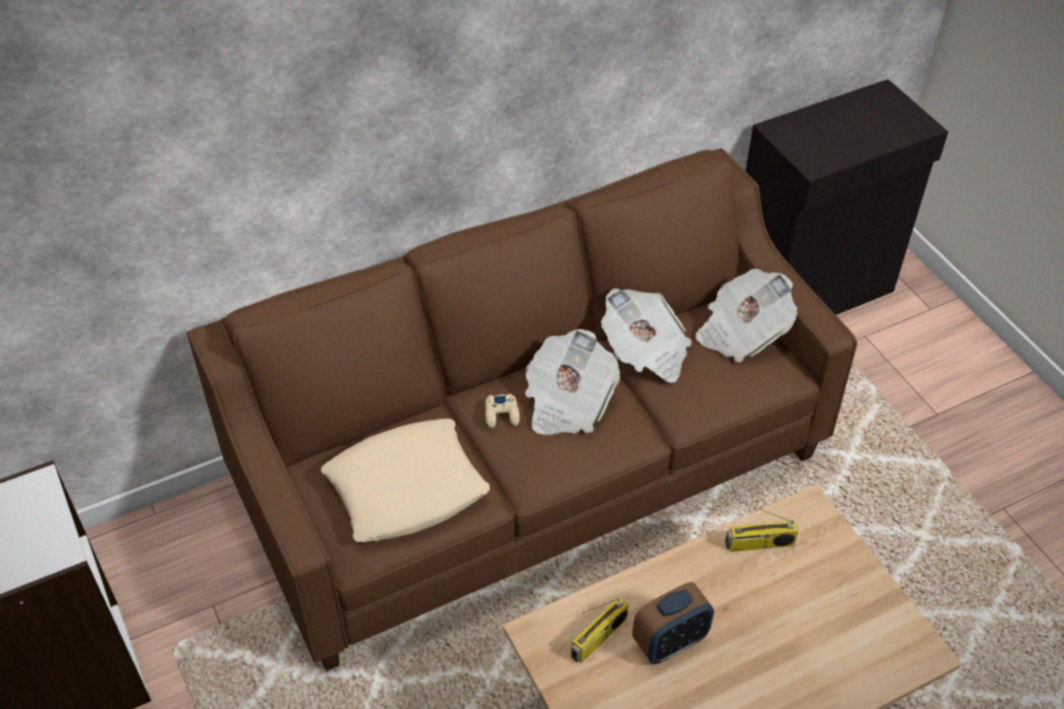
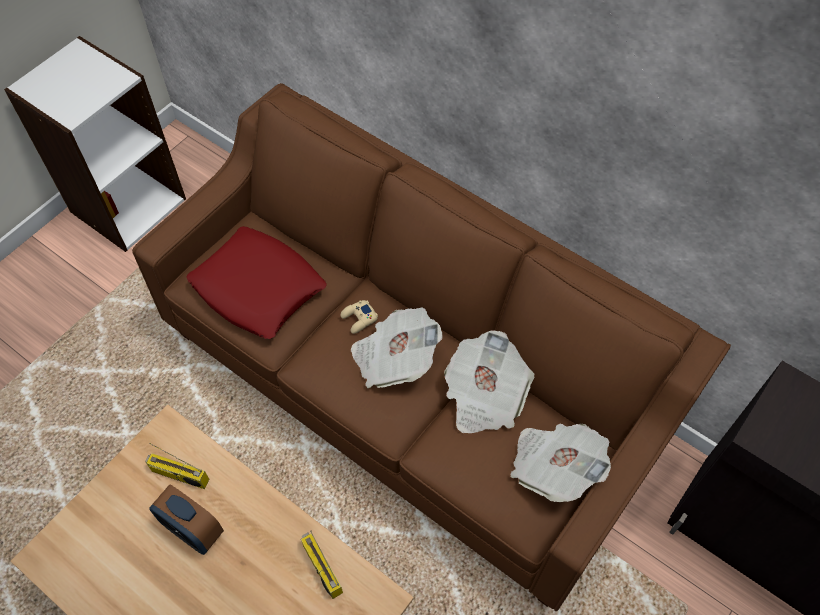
camera: 65 degrees right, 10 degrees up
beige pillow [321,418,490,542] -> red pillow [186,226,327,339]

